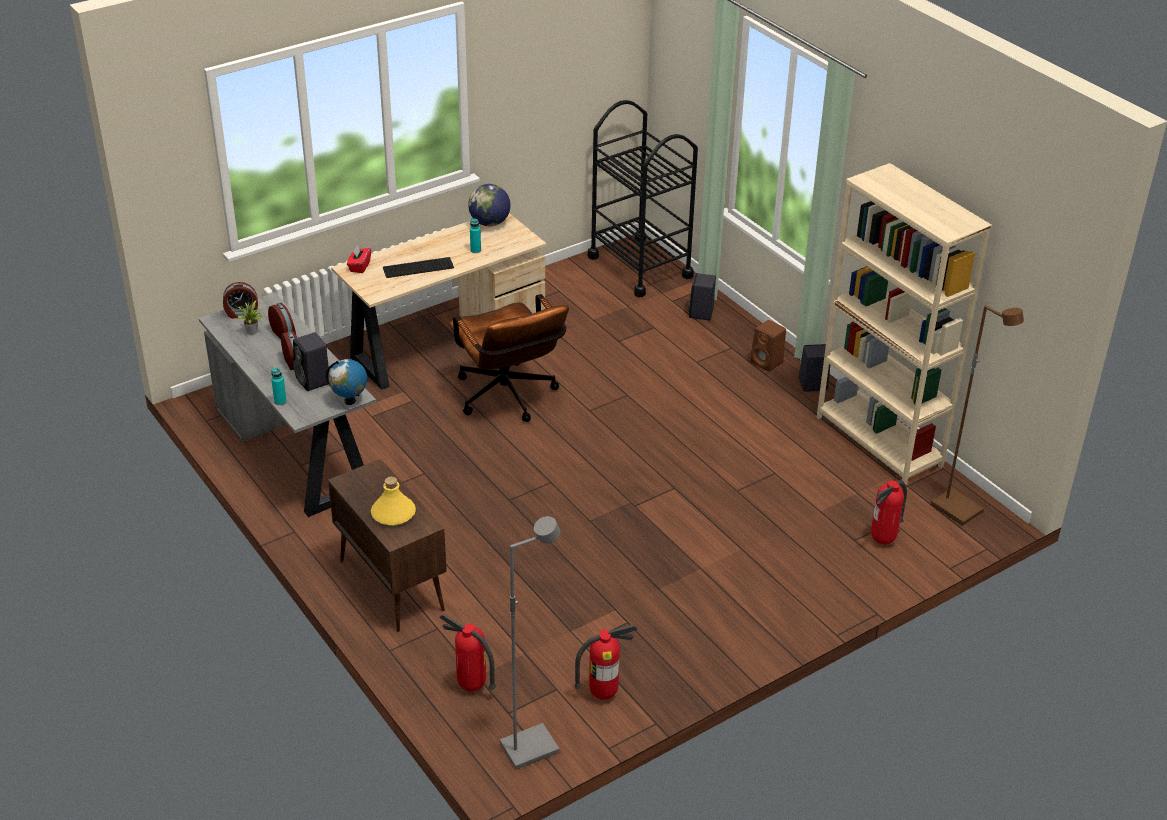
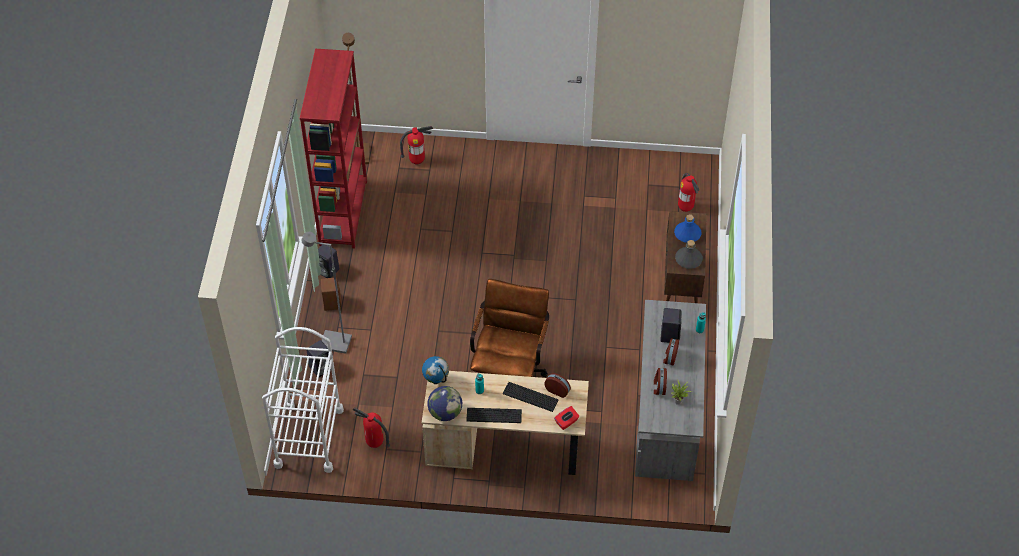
camera: 140 degrees left, 15 degrees up
alarm clock [223,282,258,319] -> alarm clock moved to [544,373,571,398]
globe [326,359,367,405] -> globe moved to [422,356,449,384]
yellow bottle [371,477,416,526] -> blue bottle [674,214,702,243]
grey floor lamp [500,516,561,769] -> grey floor lamp moved to [301,232,352,354]
fire extinguisher [574,625,638,700] -> fire extinguisher moved to [352,407,390,448]
black cart [588,100,698,297] -> white cart [262,327,344,473]
beige bookcase [817,163,992,485] -> red bookcase [300,49,367,249]
none -> keyboard [466,408,522,423]
none -> grey bottle [675,240,703,269]

